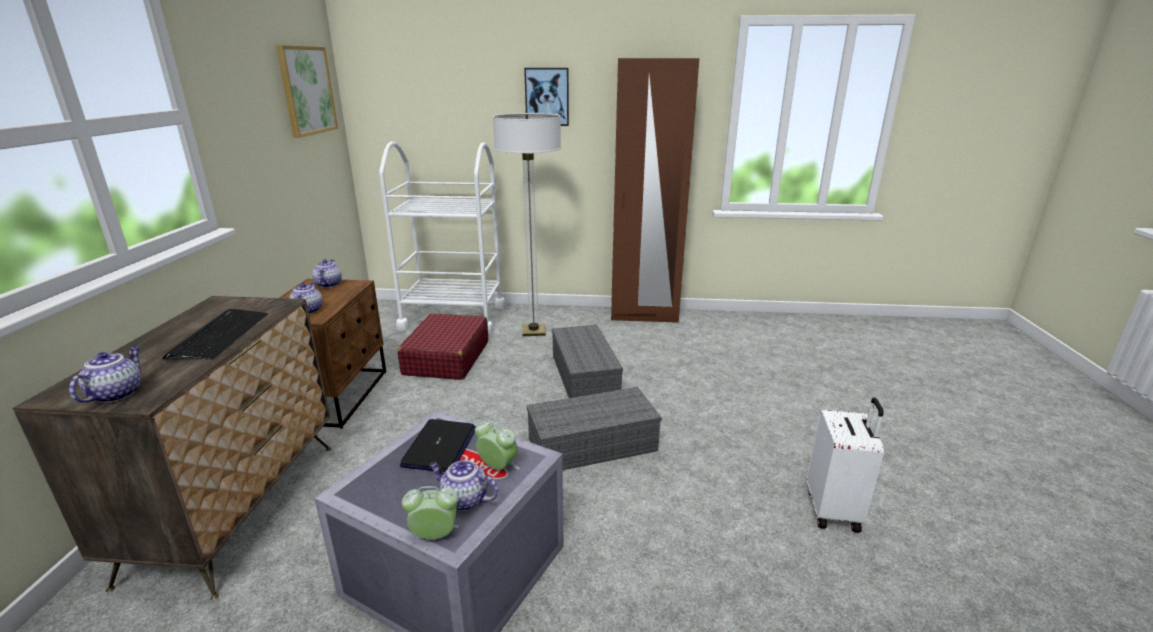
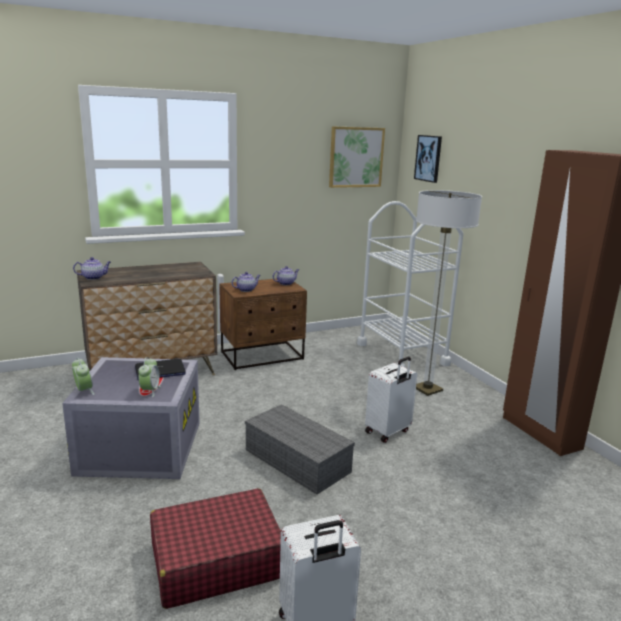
camera: 60 degrees right, 5 degrees down
keyboard [163,309,268,360] -> none
red suitcase [398,313,488,380] -> red suitcase moved to [150,488,281,609]
teapot [429,460,498,511] -> none
picture [524,68,569,126] -> picture moved to [414,135,442,183]
grey storage box [552,325,623,398] -> white suitcase [365,357,417,443]

